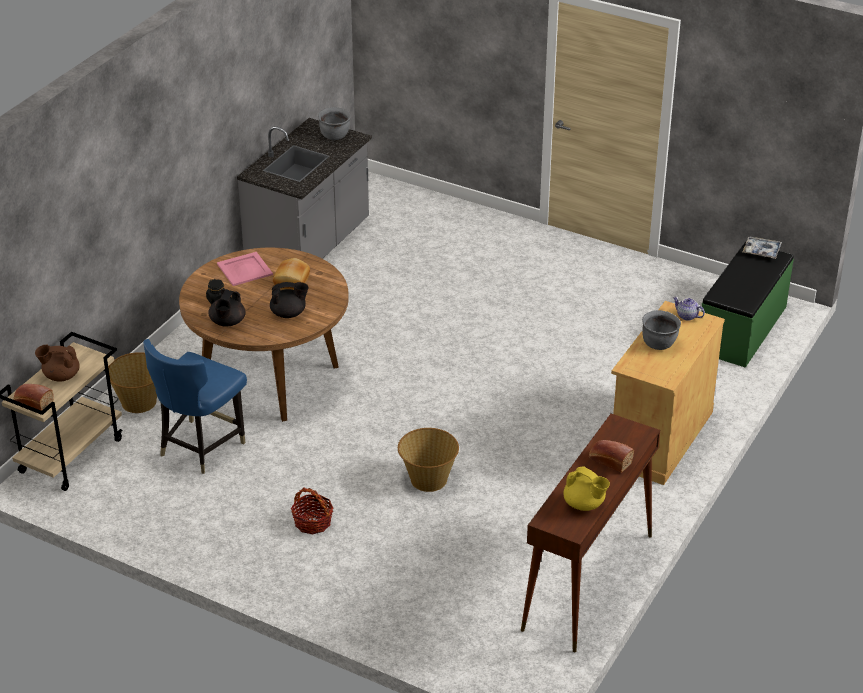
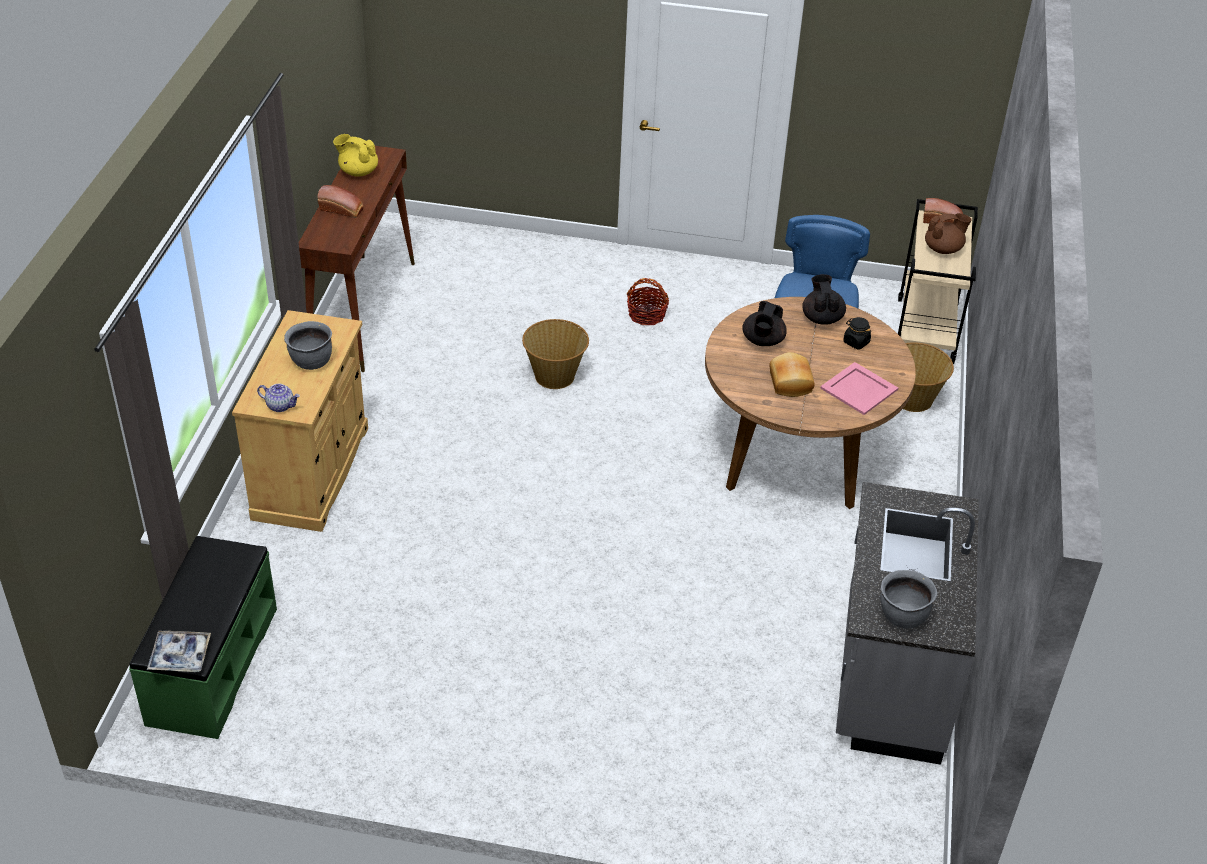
camera: 160 degrees right, 5 degrees up
black teapot [270,282,309,318] -> black teapot turned 45 degrees counterclockwise [742,301,787,346]

